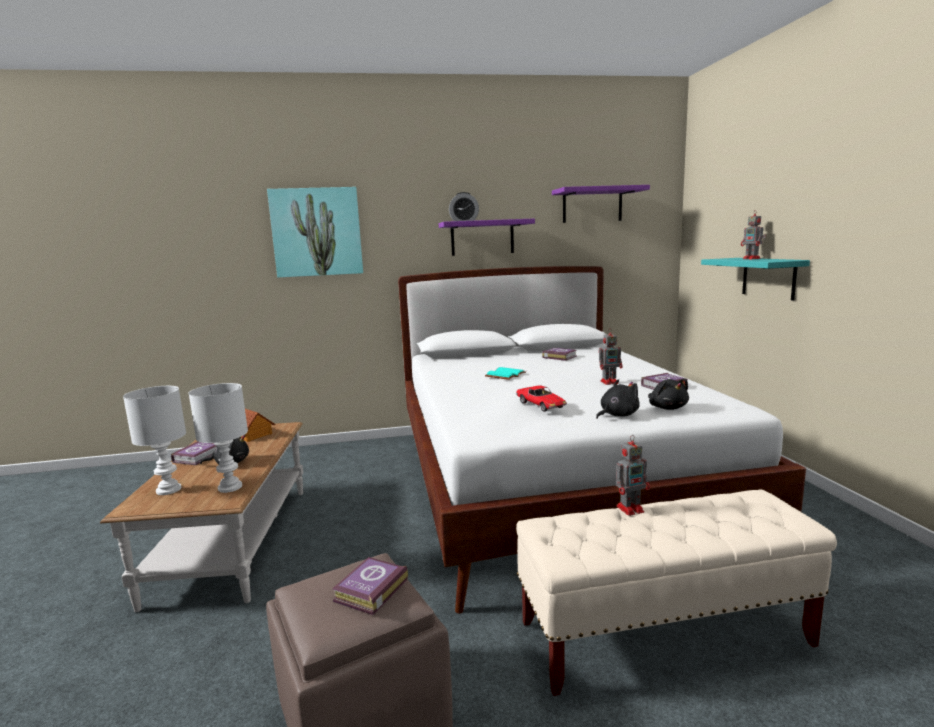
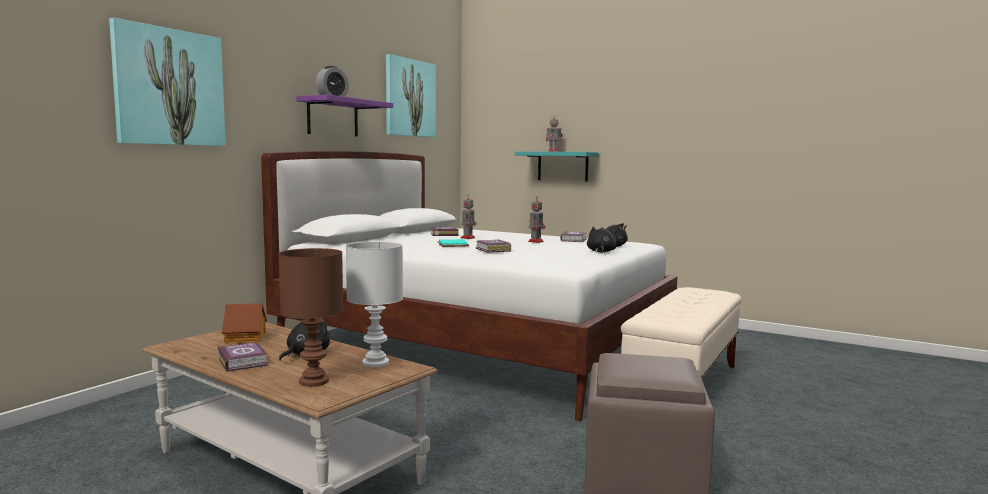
camera: 50 degrees left, 5 degrees down
white table lamp [123,386,186,495] -> brown table lamp [278,248,343,387]
book [332,557,408,615] -> book moved to [475,239,511,253]
toy car [516,385,567,412] -> none
purple shelf [552,185,650,223] -> picture [386,54,436,137]
toy robot [616,435,650,516] -> toy robot moved to [461,194,477,239]

